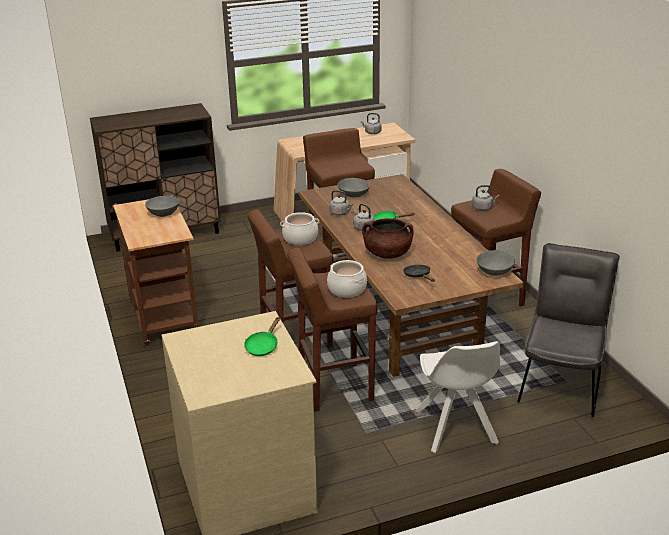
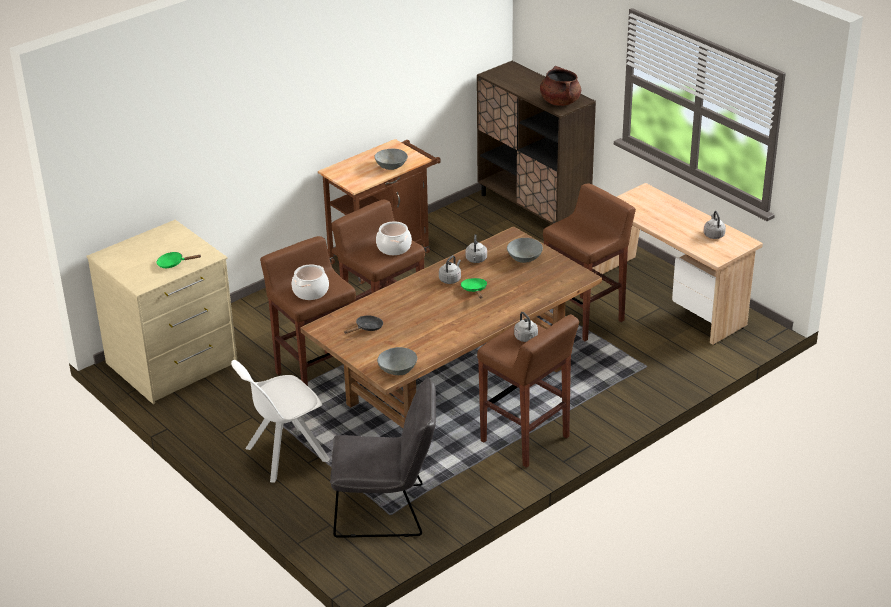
camera: 70 degrees right, 5 degrees up
brown cooking pot [362,218,414,259] -> brown cooking pot moved to [540,66,581,106]

